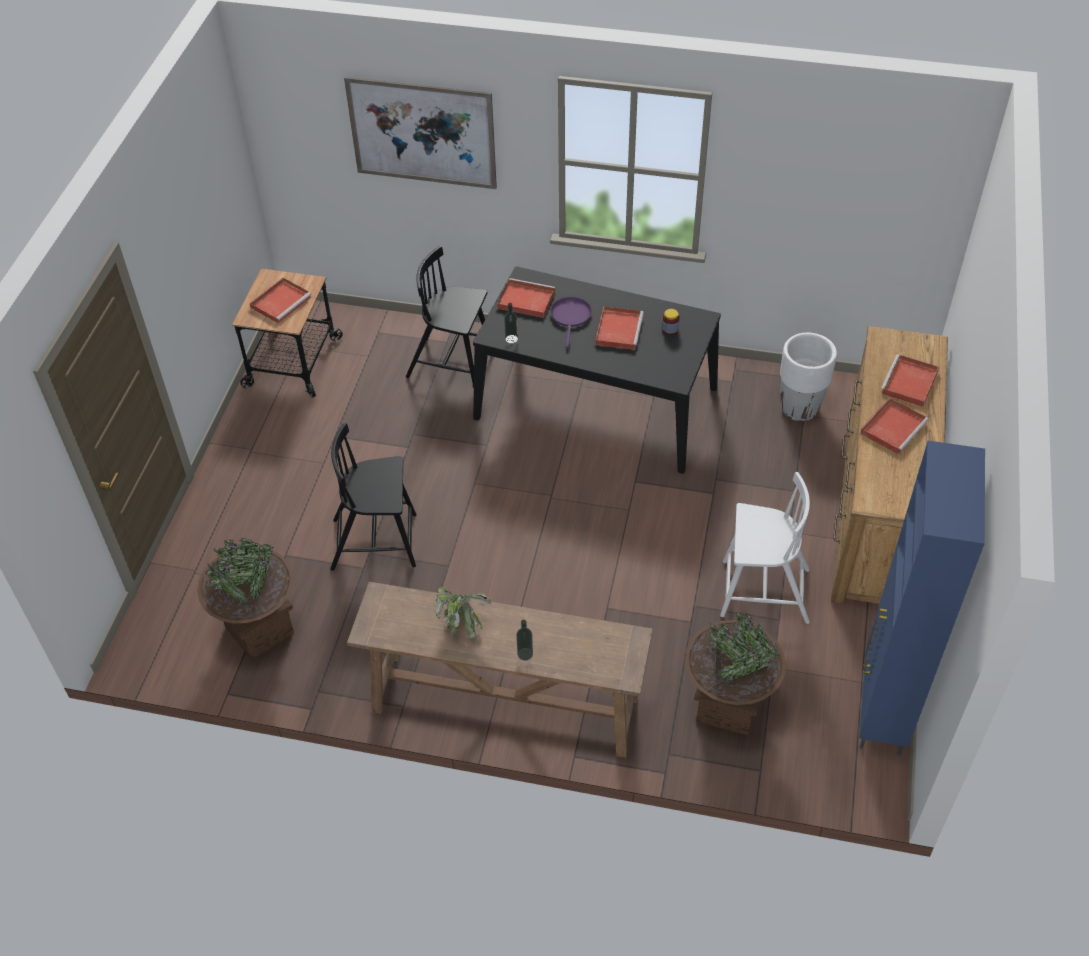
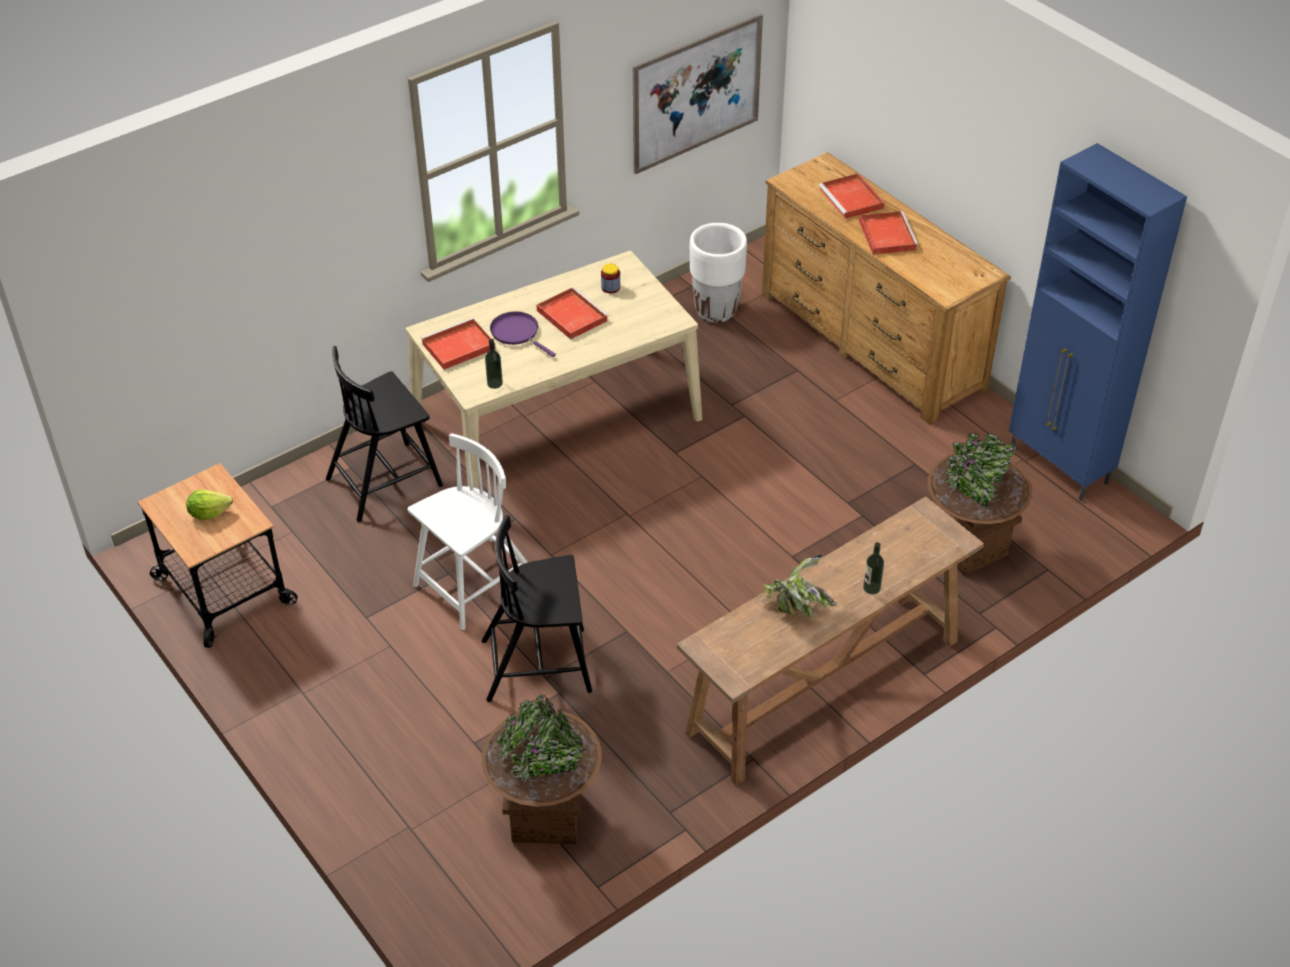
camera: 50 degrees left, 5 degrees down
red tray [250,278,312,324] -> lettuce [186,490,233,520]
black chair [330,423,417,571] -> black chair turned 45 degrees clockwise [482,515,592,702]
picture [344,77,497,189] -> picture moved to [633,14,763,174]
black dining table [473,266,721,474] -> beige dining table [406,251,702,489]
white chair [720,472,810,624] -> white chair moved to [408,433,528,630]

